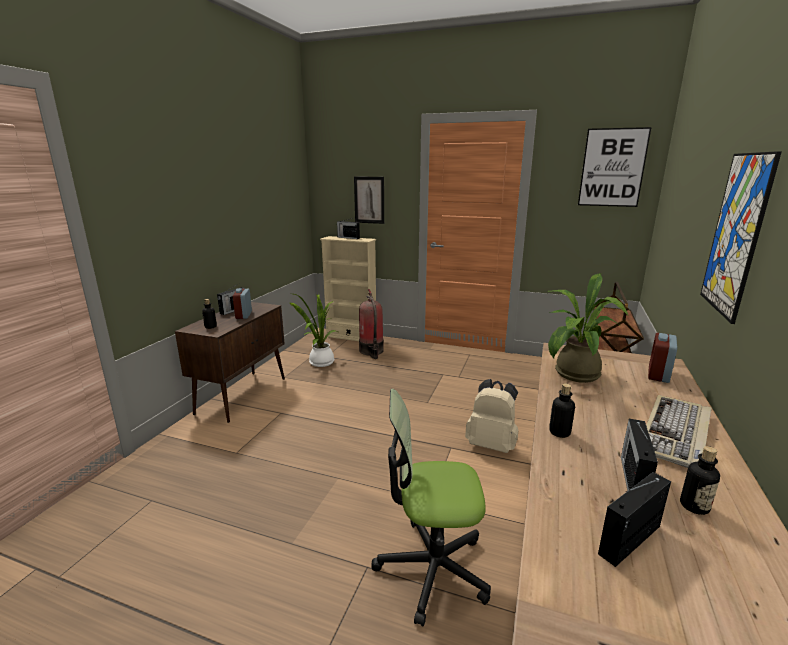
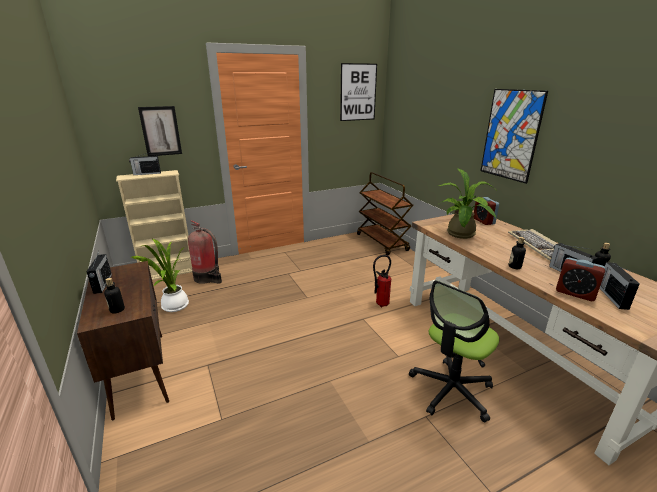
camera: 45 degrees left, 5 degrees up
alarm clock [233,288,252,319] -> alarm clock moved to [556,258,606,301]
beige backpack [465,379,518,453] -> fire extinguisher [373,255,391,307]

